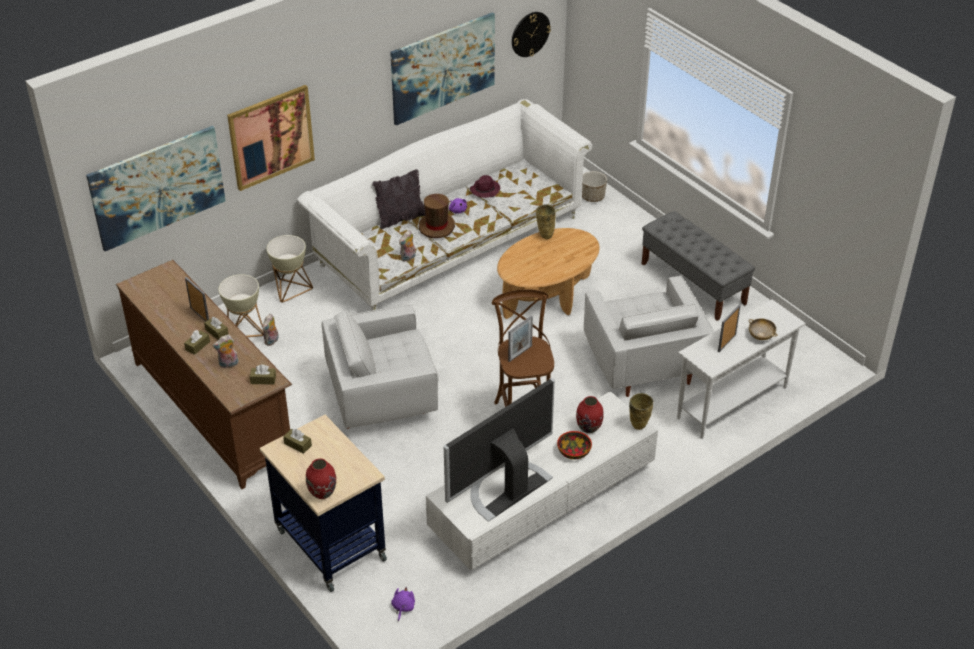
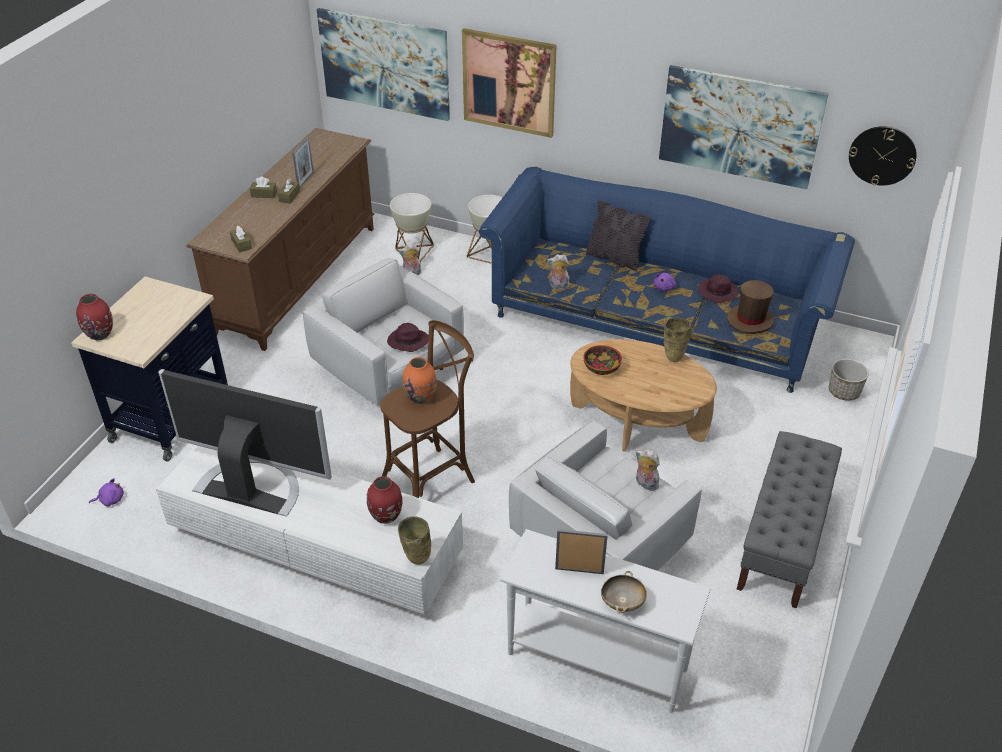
camera: 60 degrees right, 0 degrees up
plush toy [212,335,239,368] -> plush toy moved to [635,449,660,491]
brown tissue box [283,429,312,454] -> none
white sofa [297,99,592,311] -> blue sofa [479,167,855,393]
brown hat [419,194,455,238] -> brown hat moved to [727,280,774,334]
picture frame [508,316,533,362] -> orange vase [403,357,437,404]
bowl [557,431,592,459] -> bowl moved to [583,345,622,375]
none -> purple hat [387,323,429,352]

